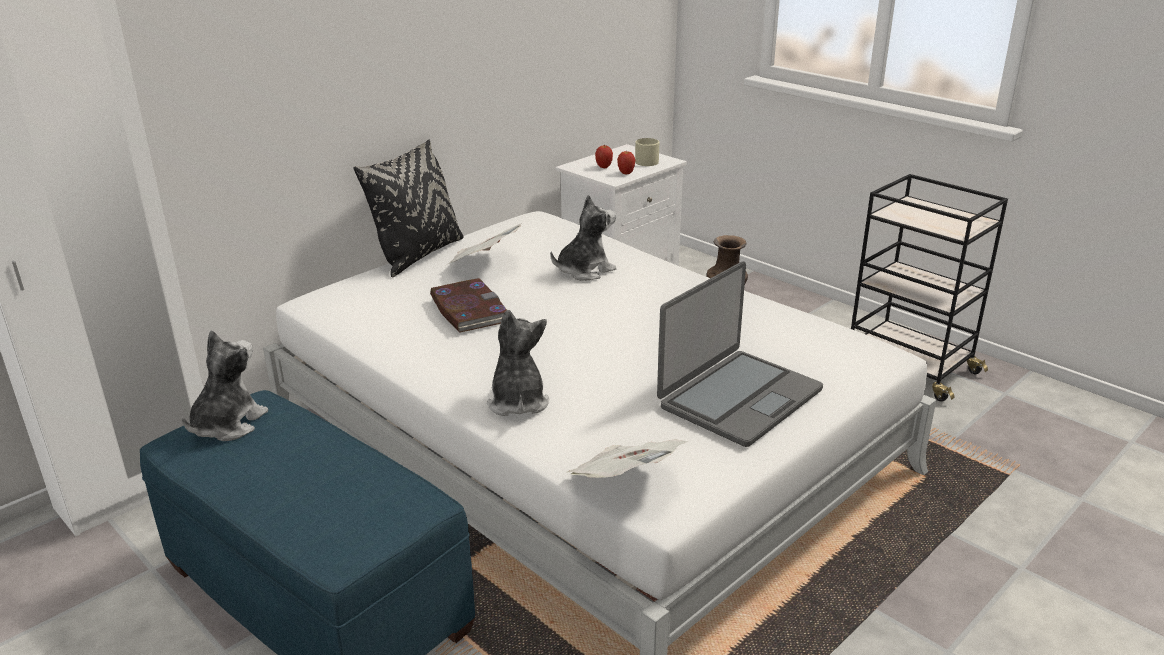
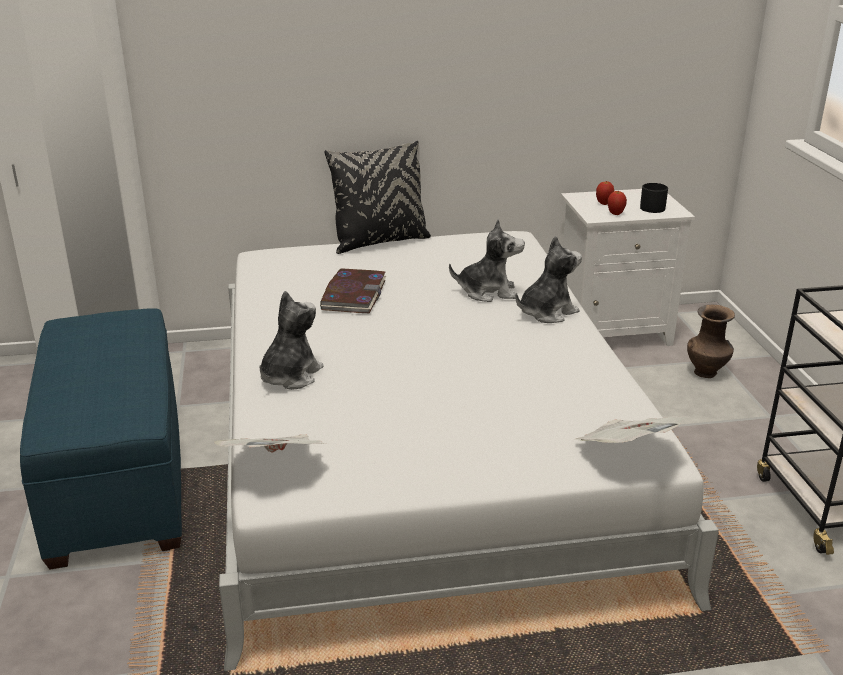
camera: 35 degrees right, 0 degrees up
plush toy [182,330,268,441] -> plush toy moved to [515,236,582,323]
newspaper [446,223,521,265] -> newspaper moved to [576,416,691,443]
beige mug [635,138,659,166] -> black mug [640,183,668,213]
laptop [657,261,823,447] -> none

